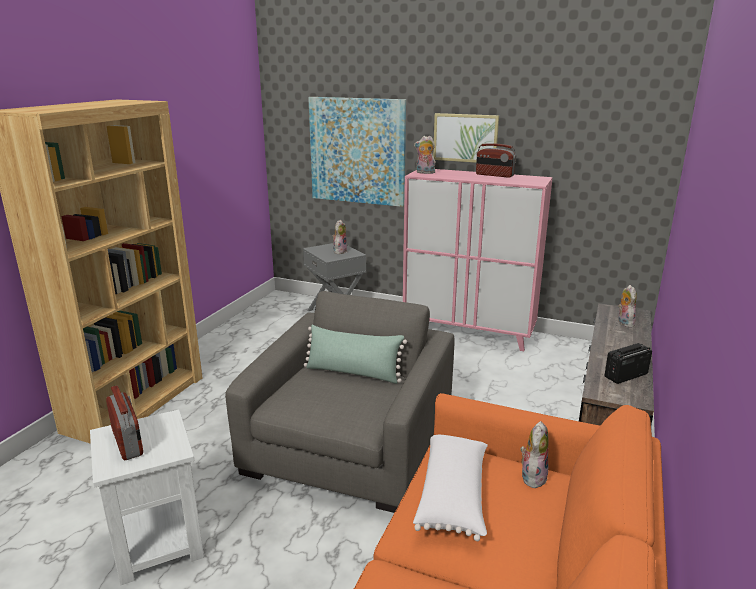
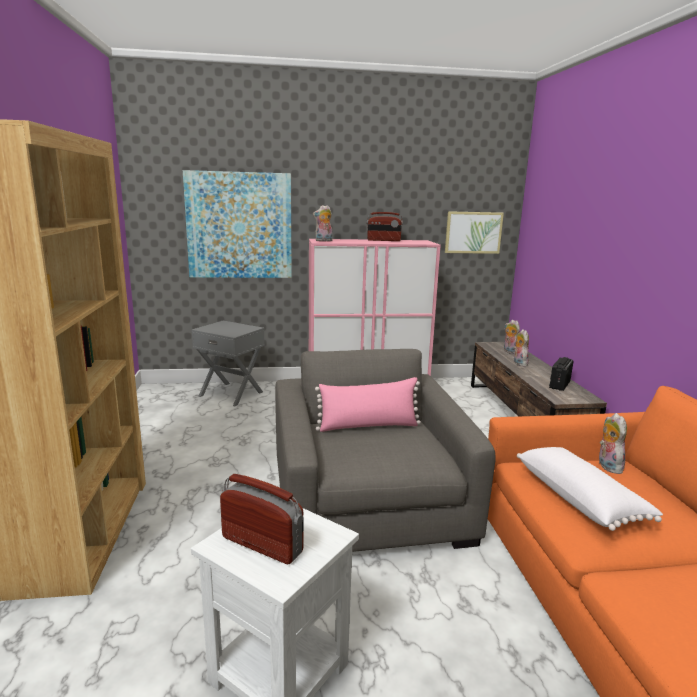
camera: 30 degrees left, 5 degrees down
green pillow [303,325,407,384] -> pink pillow [315,377,421,432]
plush toy [332,220,347,254] -> plush toy moved to [514,329,529,367]
picture [433,113,499,163] -> picture moved to [445,211,504,254]

